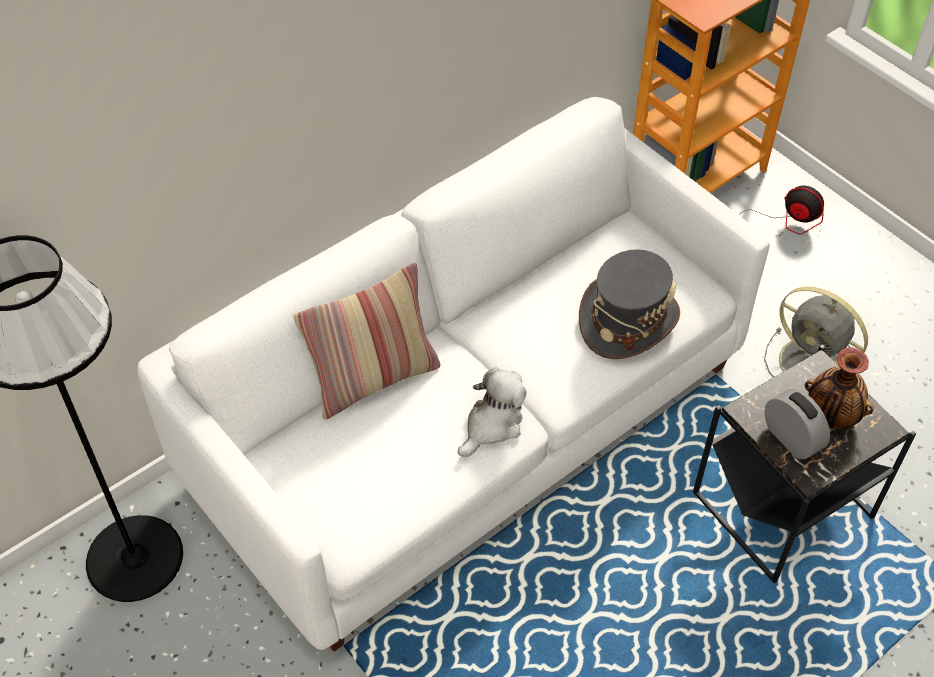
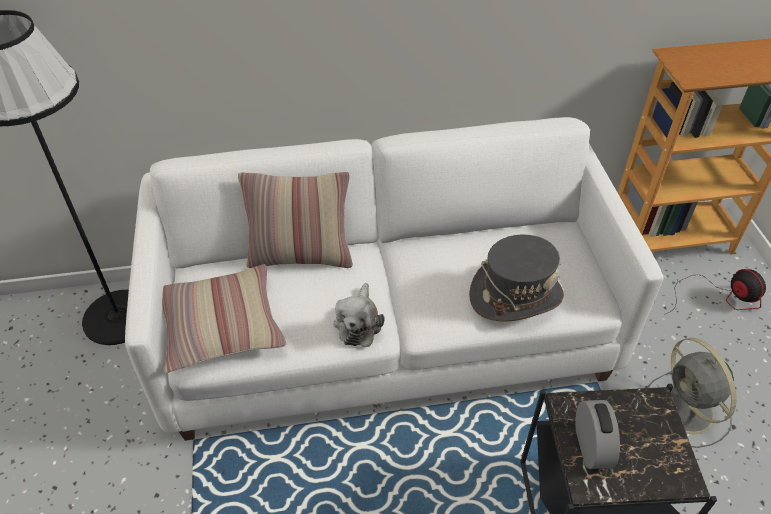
camera: 30 degrees right, 5 degrees down
plush toy [458,367,527,457] -> plush toy turned 120 degrees clockwise [334,283,384,347]
vase [805,347,874,429] -> none
none -> pillow [162,264,286,373]

